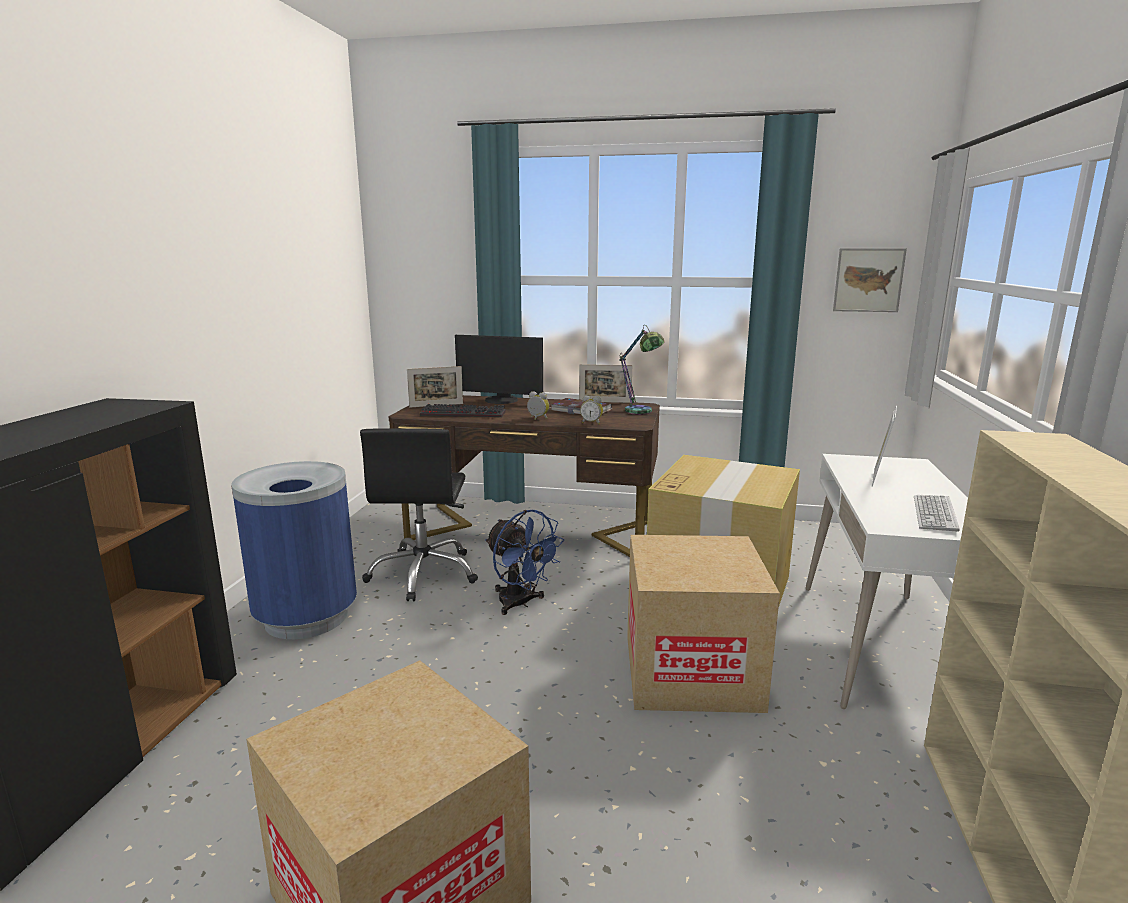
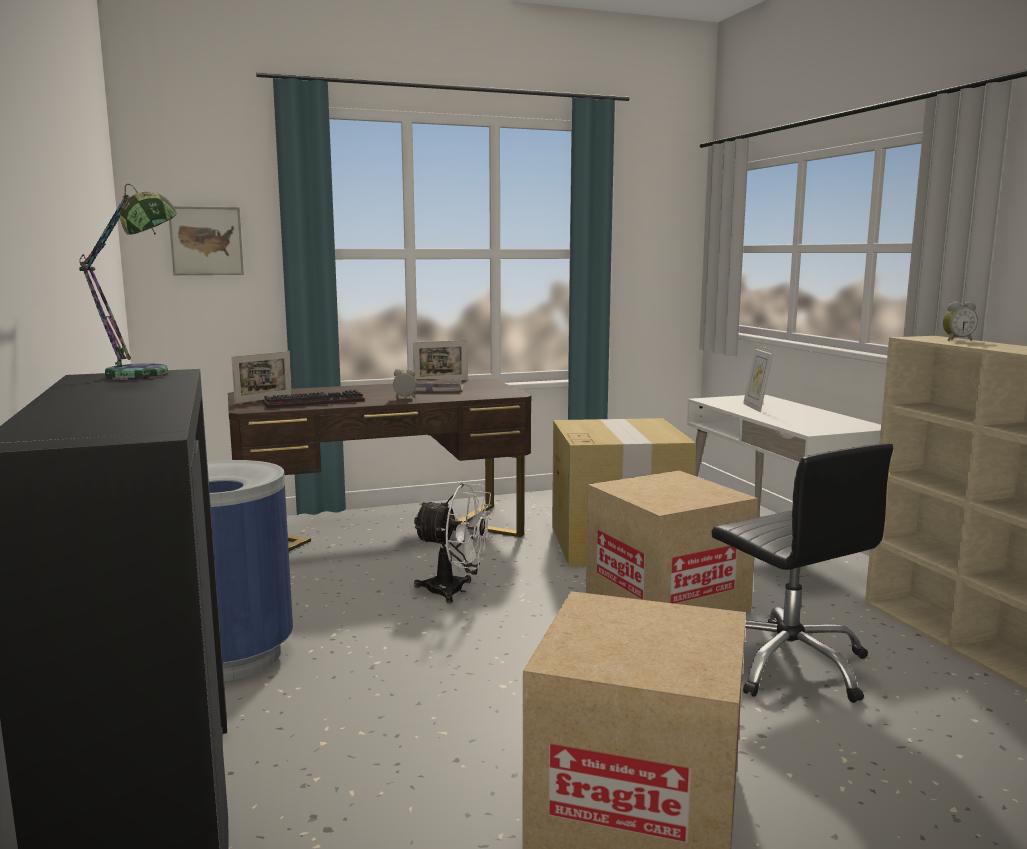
camera: 30 degrees left, 5 degrees down
black office chair [360,428,478,601] -> black office chair moved to [712,443,893,703]
monitor [455,335,543,404] -> none
blue fan [485,510,564,615] -> white fan [412,483,494,603]
alarm clock [580,396,603,424] -> alarm clock moved to [943,301,978,341]
table lamp [619,325,664,415] -> table lamp moved to [79,184,177,380]
picture [833,248,907,312] -> picture moved to [169,206,244,275]
keyboard [914,495,960,532] -> none

